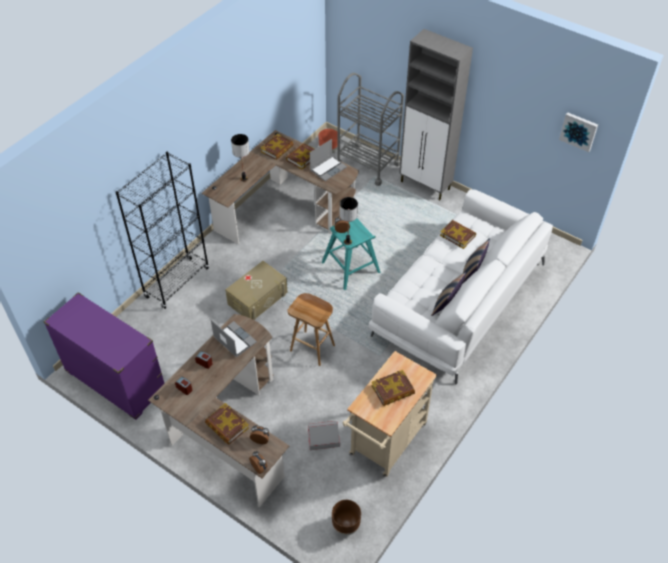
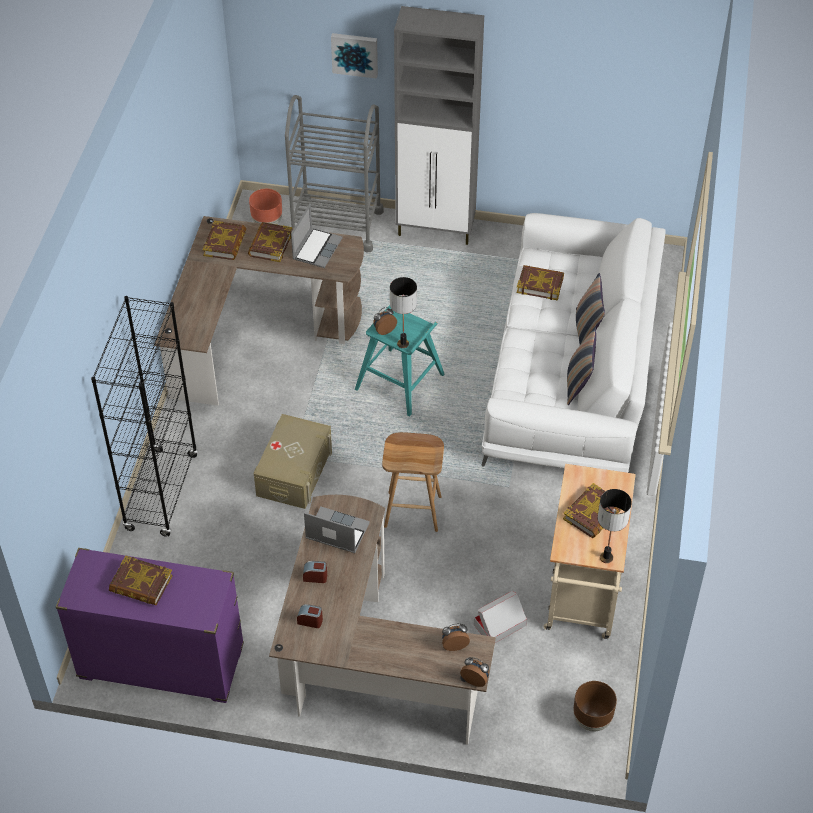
camera: 25 degrees left, 0 degrees up
book [205,403,249,444] -> book moved to [109,556,173,605]
table lamp [231,134,250,182] -> table lamp moved to [598,489,632,563]
picture [559,112,598,152] -> picture moved to [331,33,378,79]

